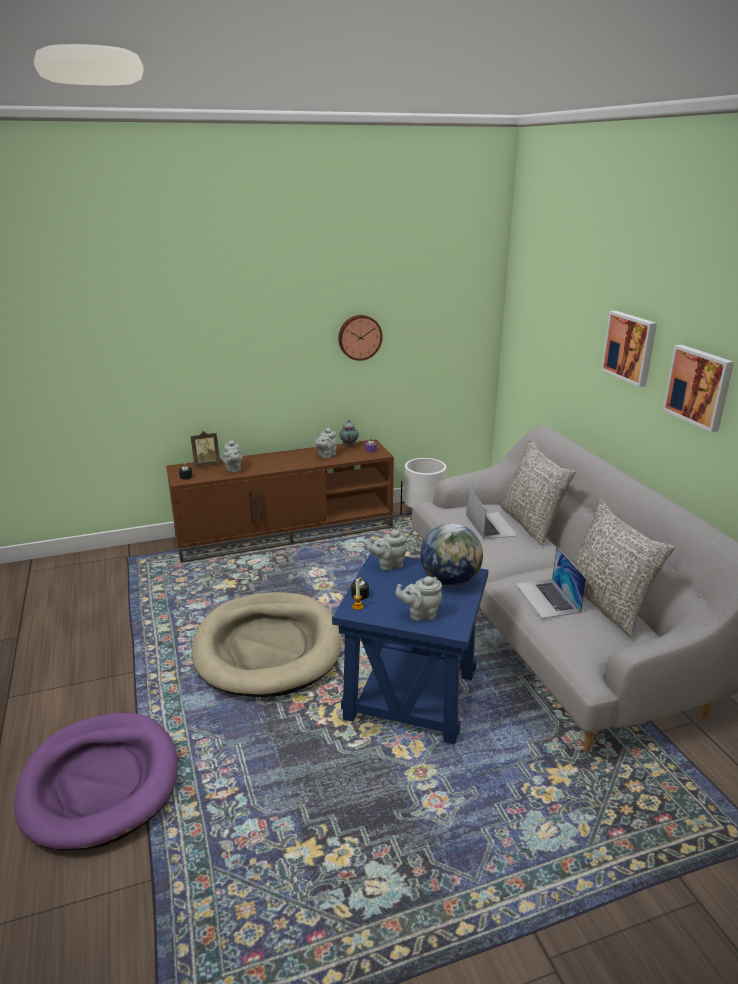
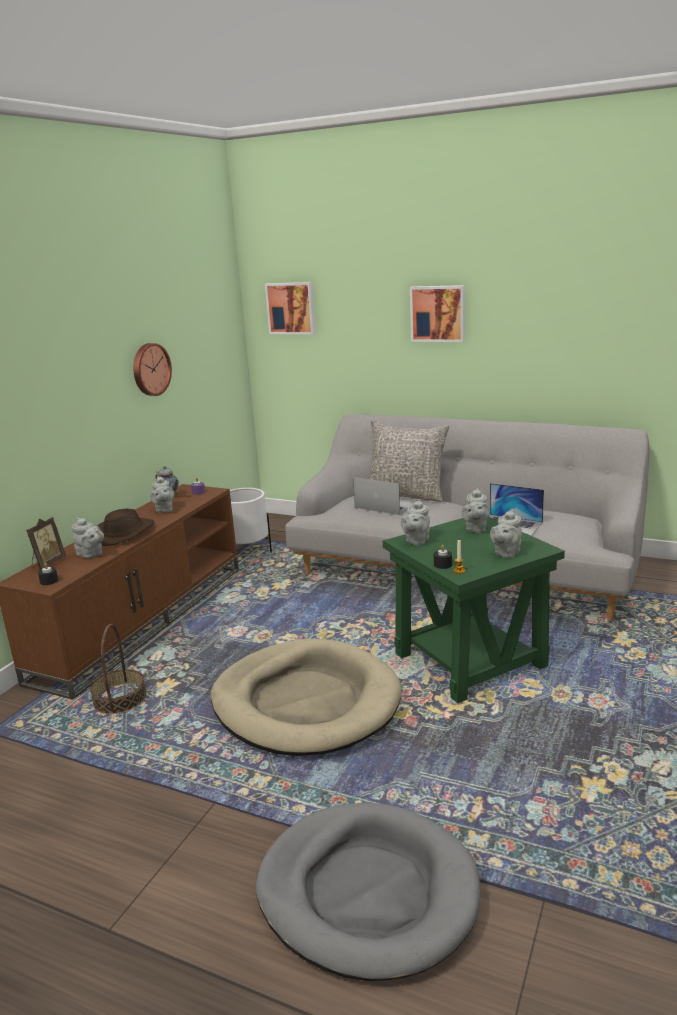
camera: 45 degrees left, 5 degrees down
purple dog bed [14,713,178,851] -> grey dog bed [256,802,480,981]
blue side table [332,552,489,745] -> green side table [383,517,565,703]
globe [420,523,483,586] -> grey teapot [462,488,490,533]
grey pillow [572,499,675,636] -> none
picture [662,345,734,432] -> picture moved to [265,282,316,335]
none -> basket [90,624,146,714]
none -> brown hat [97,509,155,546]

